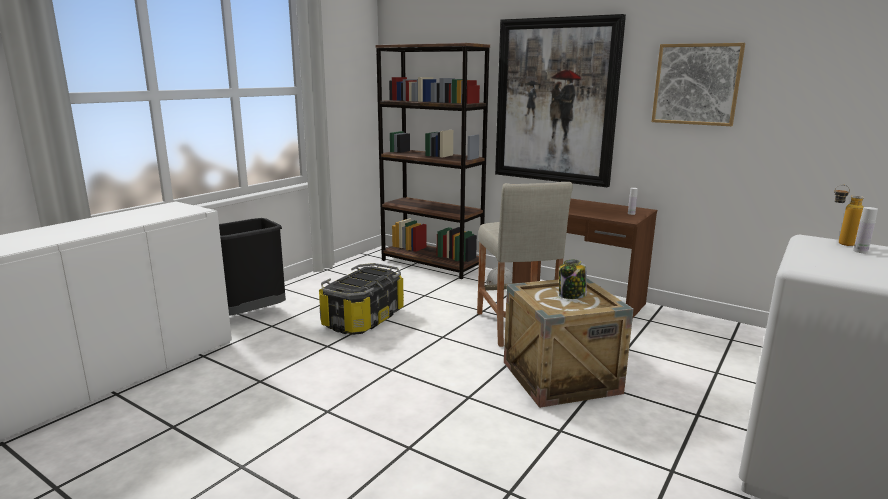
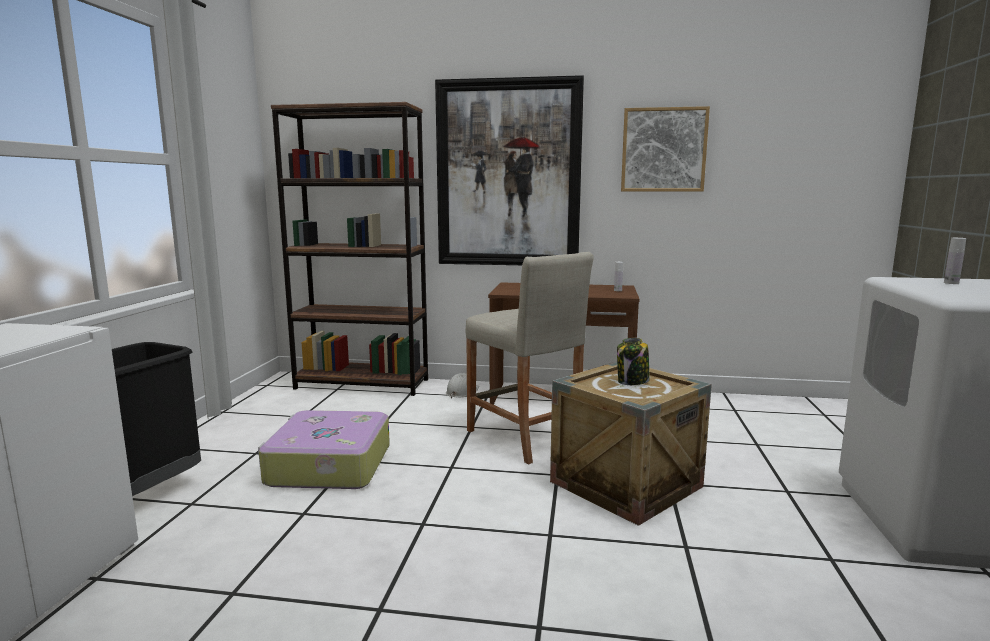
camera: 25 degrees left, 5 degrees down
storage box [319,263,404,335] -> suitcase [258,410,390,489]
bottle [834,184,864,246] -> none

